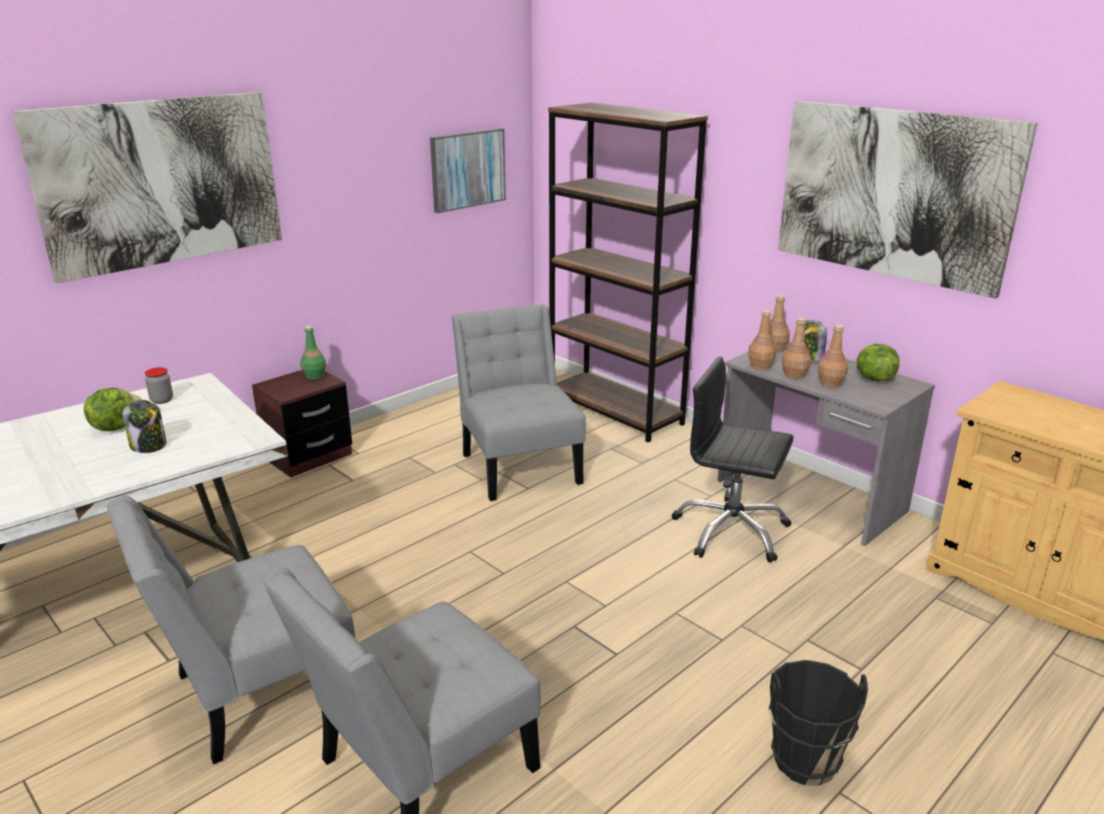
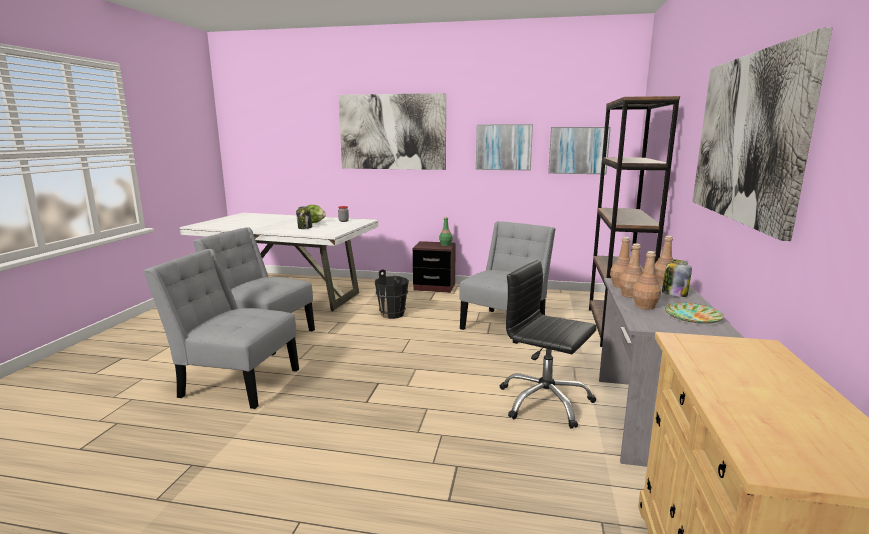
camera: 55 degrees right, 10 degrees down
black office chair [672,356,794,563] -> black office chair turned 45 degrees counterclockwise [500,260,597,429]
black bucket [768,660,868,786] -> black bucket moved to [375,269,409,319]
lettuce [857,344,900,381] -> plate [665,303,724,324]
none -> picture [476,124,533,171]

